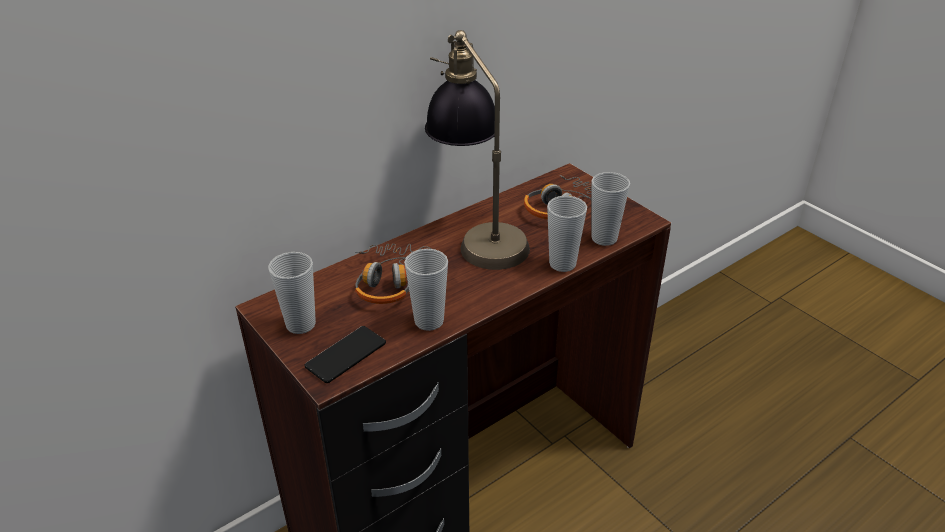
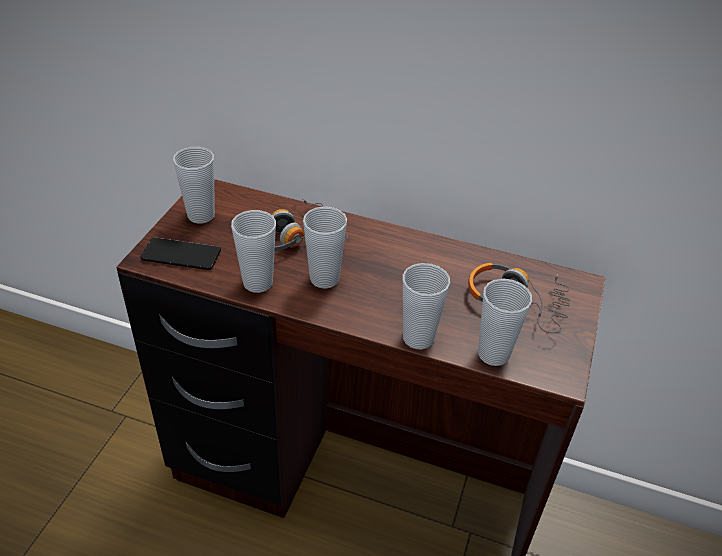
camera: 55 degrees right, 5 degrees up
table lamp [425,30,530,270] -> none
none -> cup [303,206,347,289]

